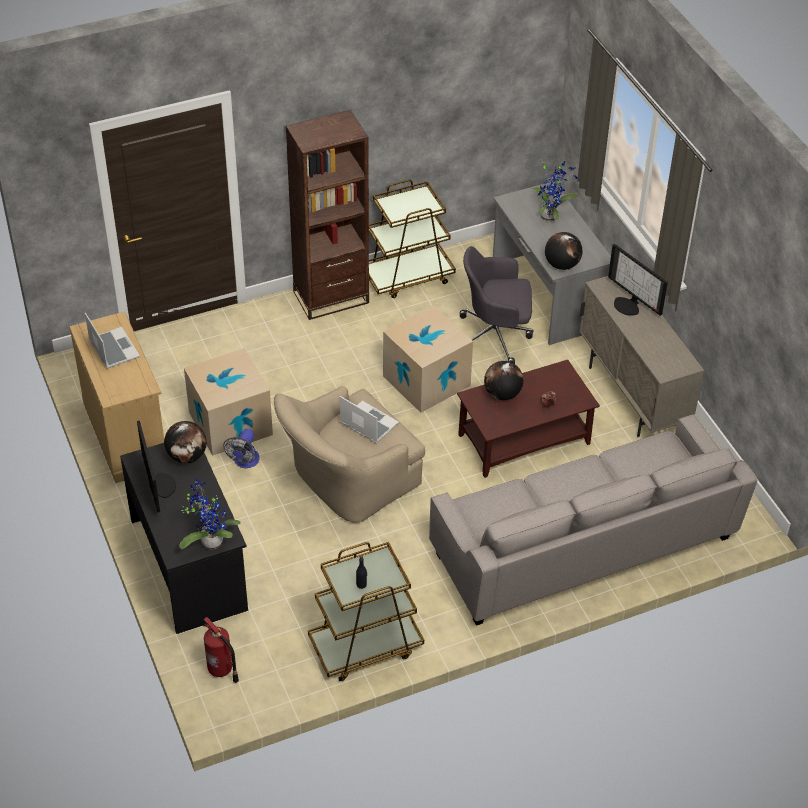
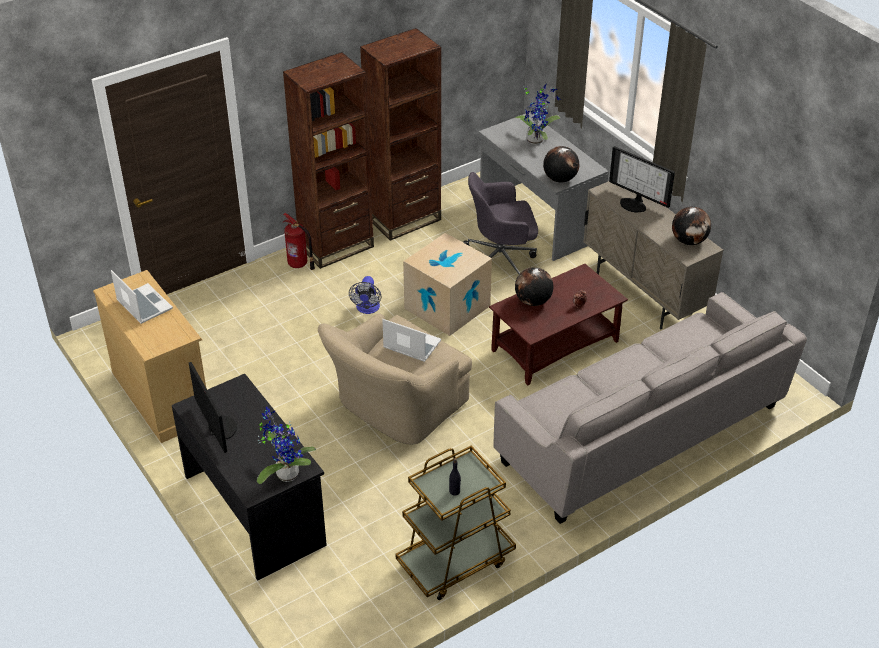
camera: 10 degrees left, 5 degrees down
globe [164,421,207,463] -> globe moved to [672,207,711,245]
cardboard box [184,348,273,456] -> none
fire extinguisher [203,617,239,683] -> fire extinguisher moved to [282,213,315,270]
fan [223,428,260,468] -> fan moved to [349,276,381,314]
brown cart [369,180,456,298] -> brown bookcase [360,28,441,241]

